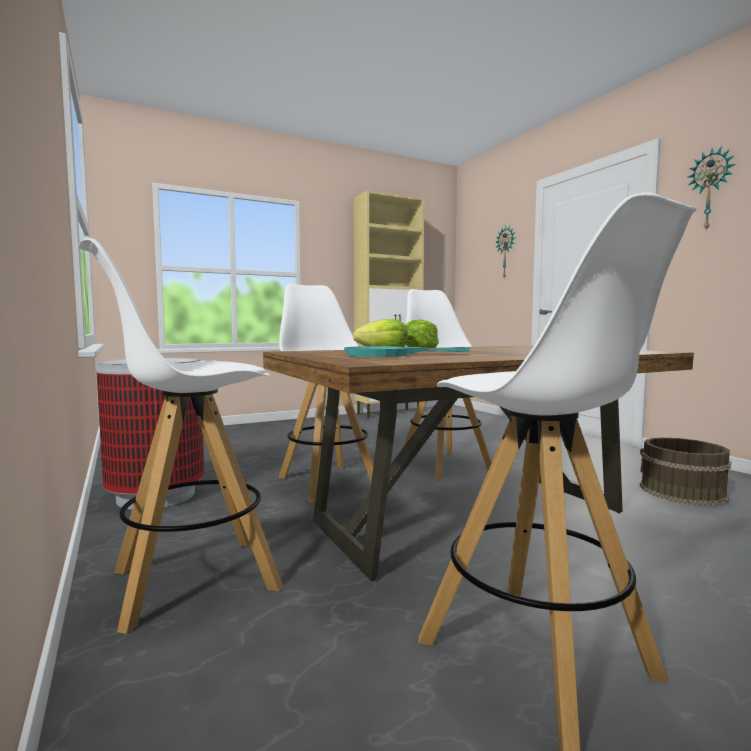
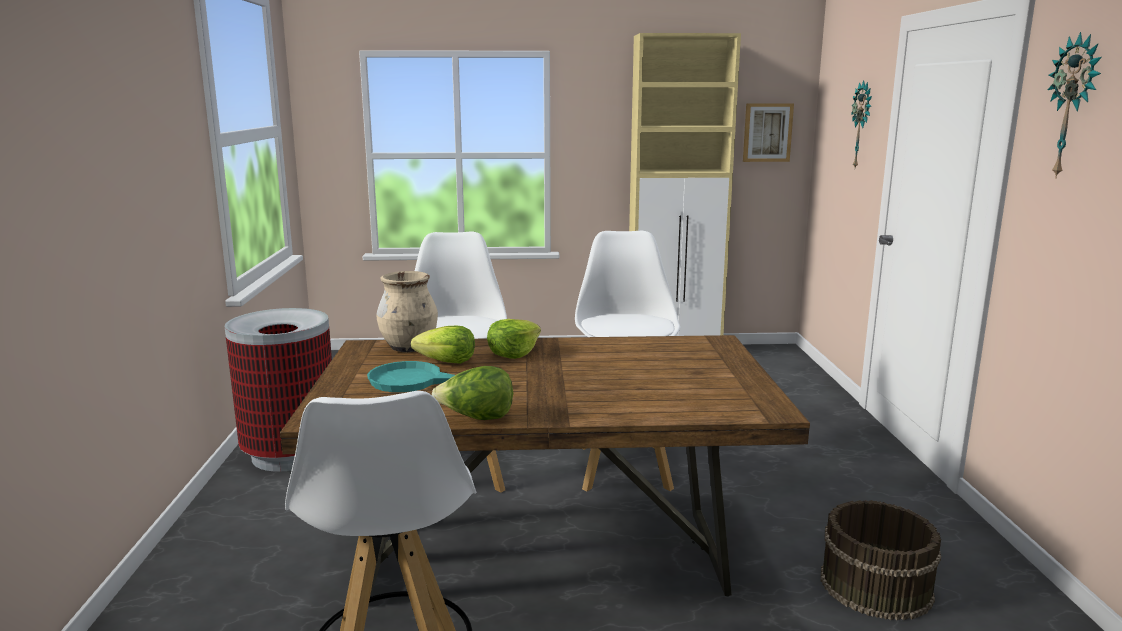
camera: 25 degrees right, 10 degrees up
white stool [79,238,283,634] -> none
none -> beige vase [376,271,438,352]
none -> lettuce [432,366,513,420]
none -> picture [743,103,794,162]

